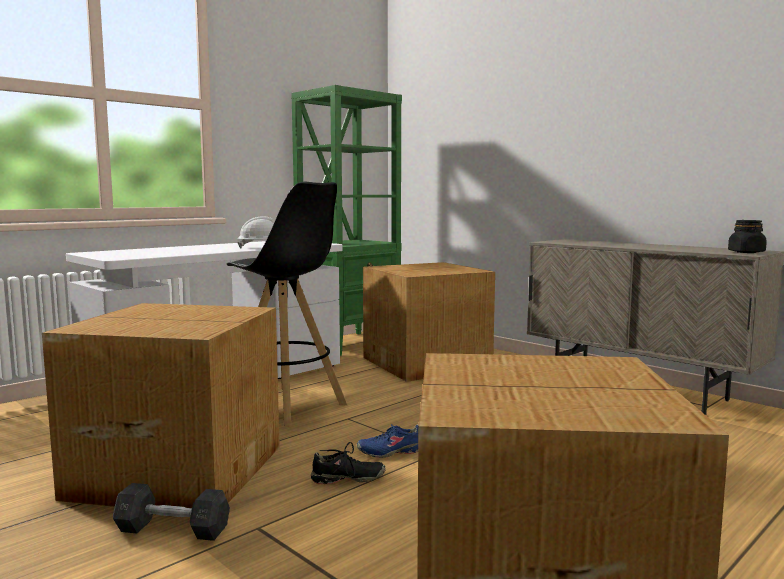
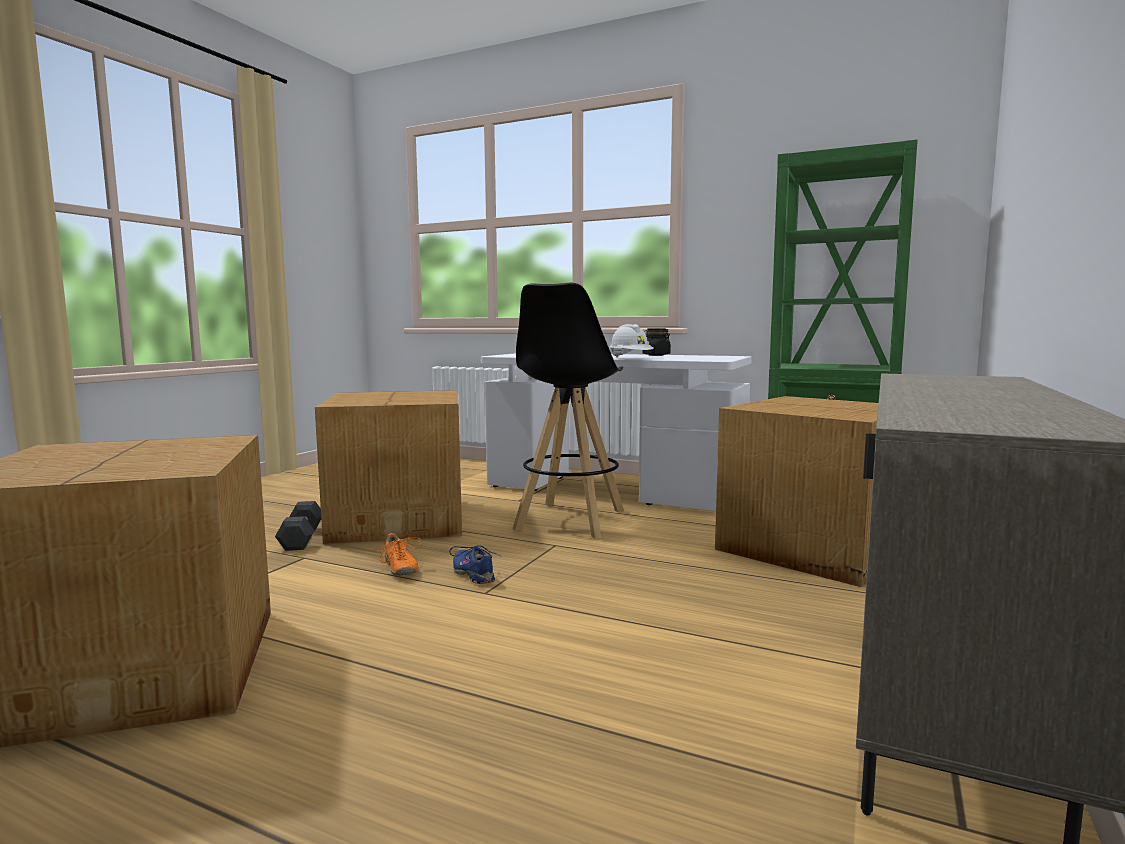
camera: 70 degrees right, 0 degrees up
black shoe [311,442,386,484] -> orange shoe [373,533,423,576]
black jar [728,220,767,253] -> black jar moved to [642,328,671,356]

